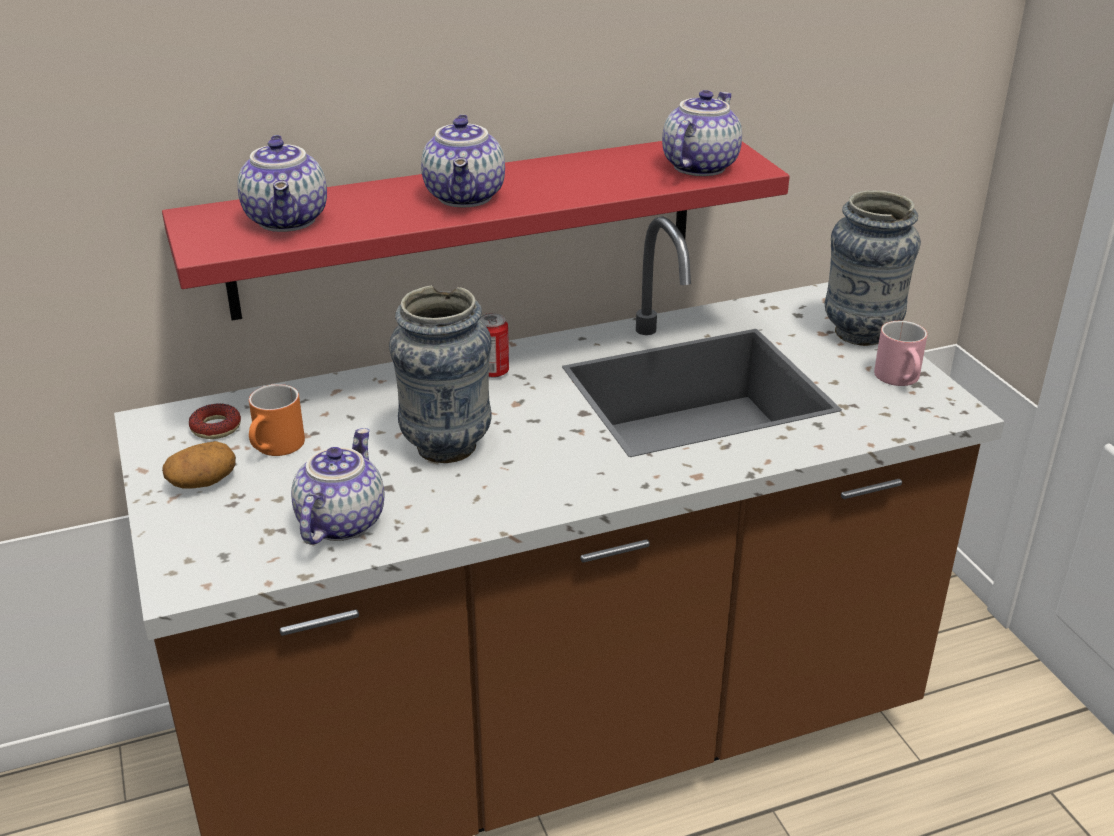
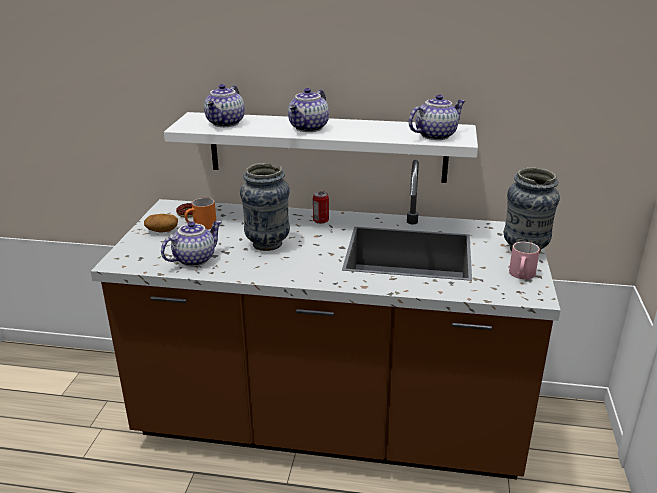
camera: 30 degrees right, 5 degrees down
red shelf [162,141,790,321] -> white shelf [164,112,478,183]

